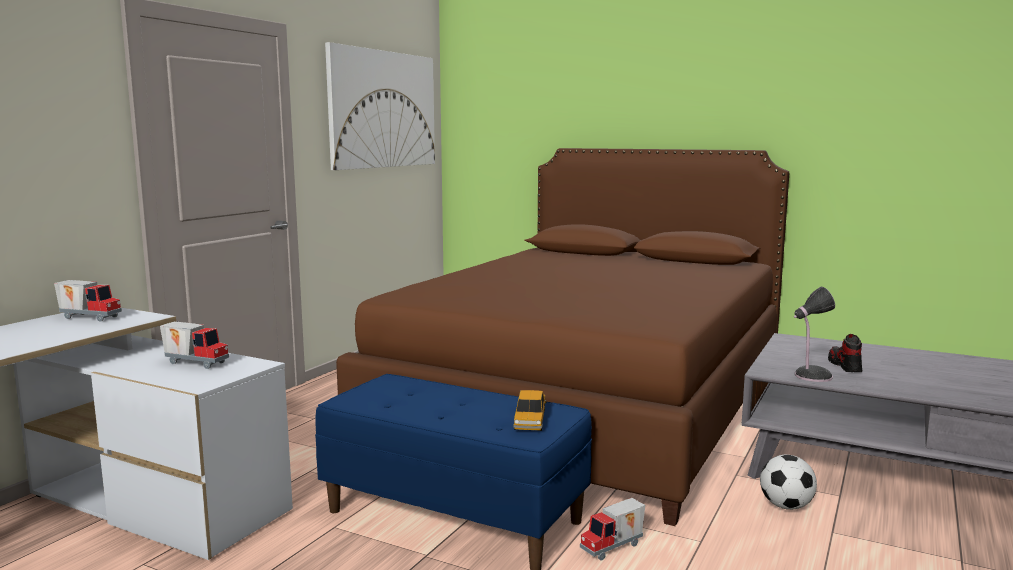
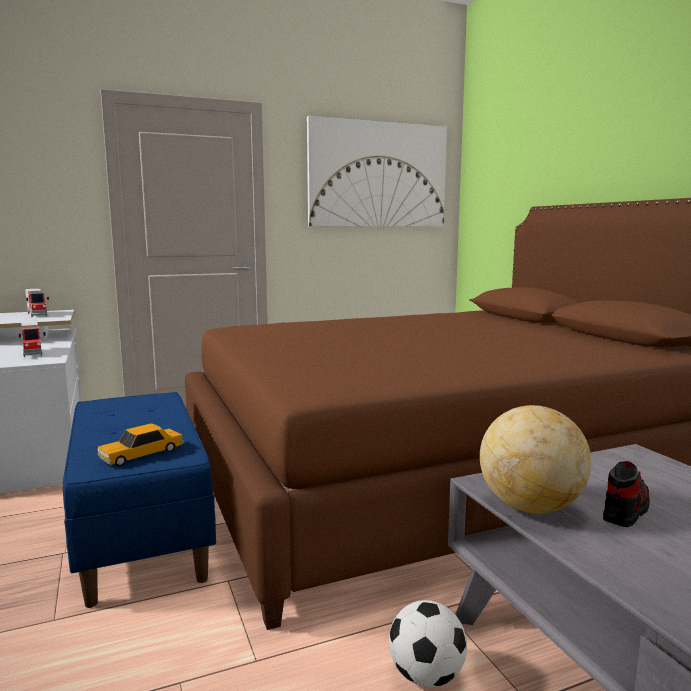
camera: 40 degrees right, 0 degrees up
toy truck [580,498,645,561] -> none
table lamp [794,287,835,382] -> globe [480,405,591,514]

